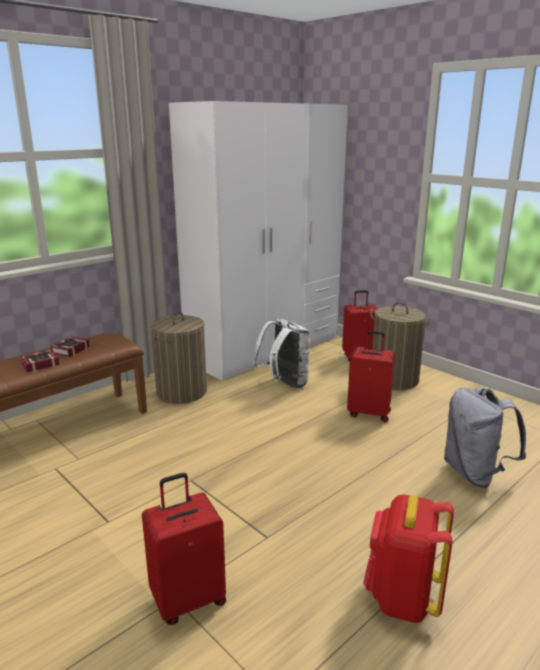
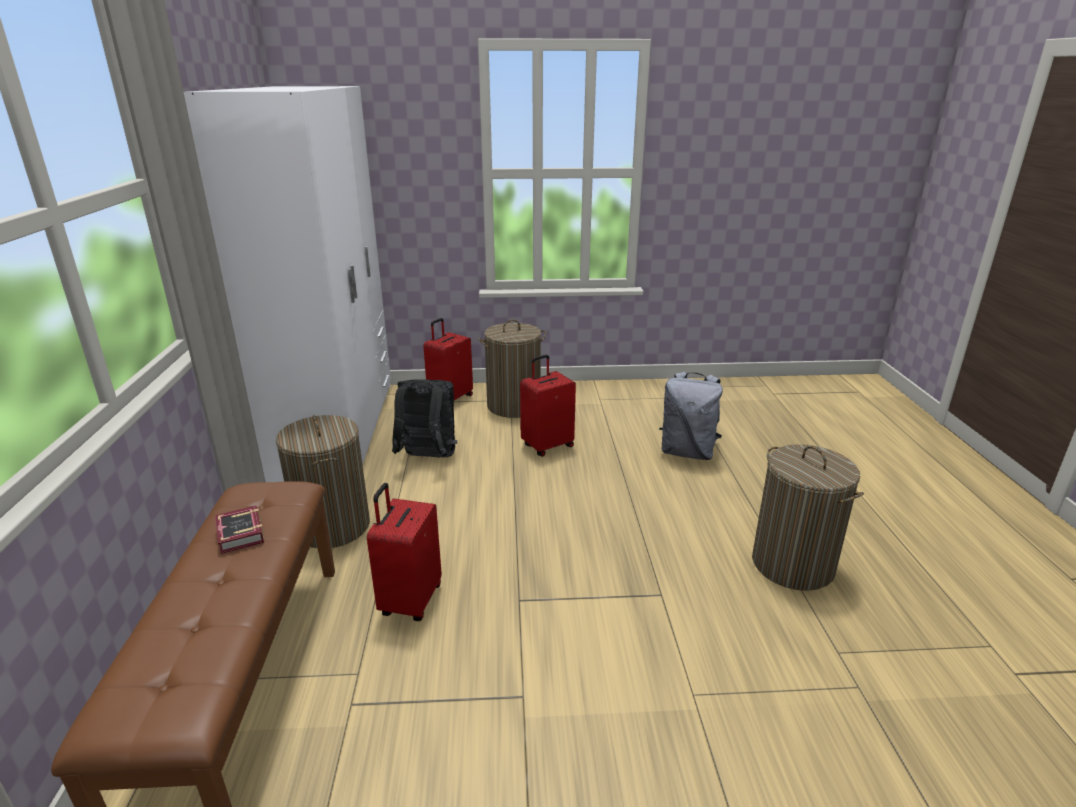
camera: 50 degrees left, 5 degrees up
book [19,350,60,372] -> none
red suitcase [142,473,226,625] -> red suitcase moved to [367,483,442,621]
white backpack [253,319,310,389] -> black backpack [392,379,457,457]
red backpack [363,494,454,623] -> laundry basket [752,444,864,591]

